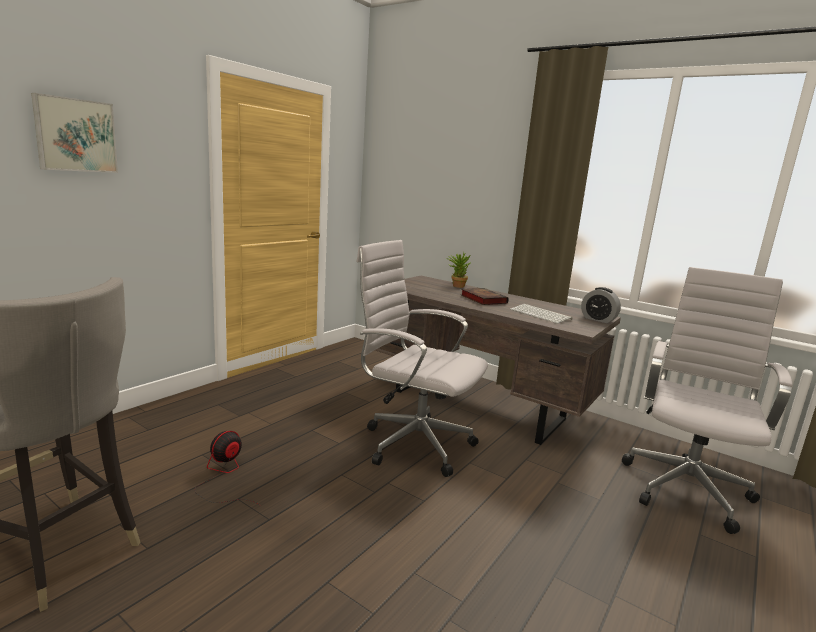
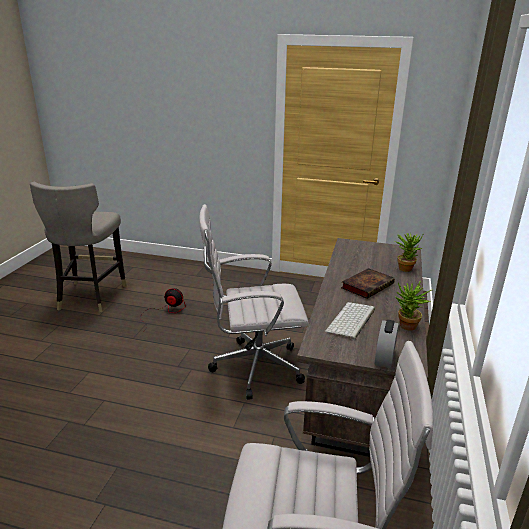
camera: 70 degrees right, 10 degrees up
picture [31,93,118,173] -> none
white office chair [356,240,488,477] -> white office chair turned 105 degrees counterclockwise [199,204,309,400]
none -> potted plant [395,281,432,331]

